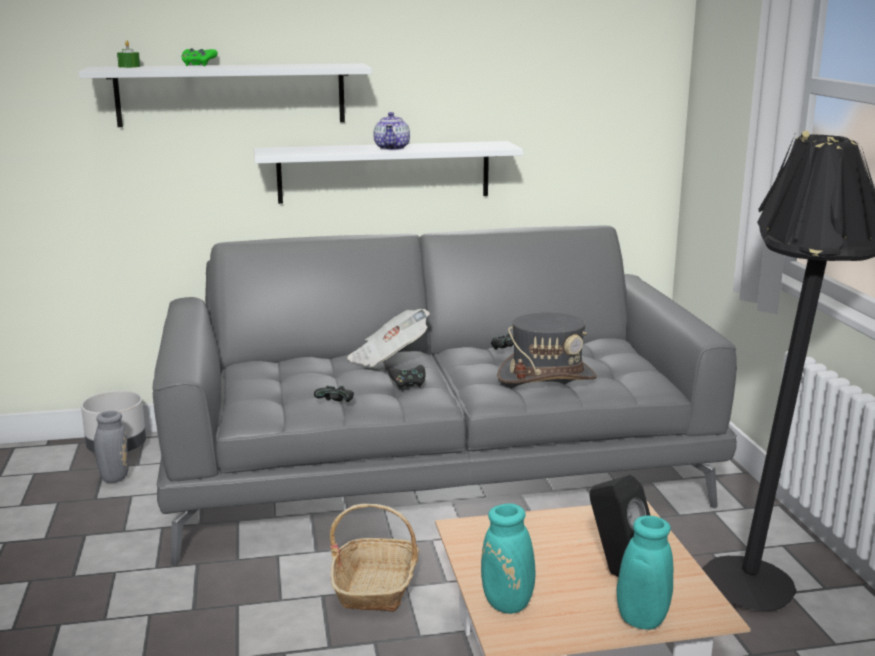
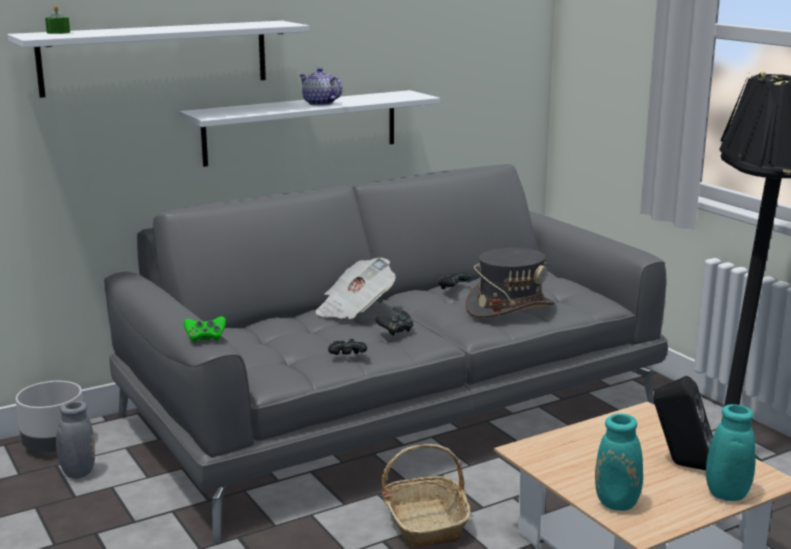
camera: 20 degrees left, 0 degrees up
green game controller [182,48,218,66] -> green game controller moved to [184,316,226,343]
teapot [374,112,410,150] -> teapot turned 150 degrees clockwise [299,68,342,106]

